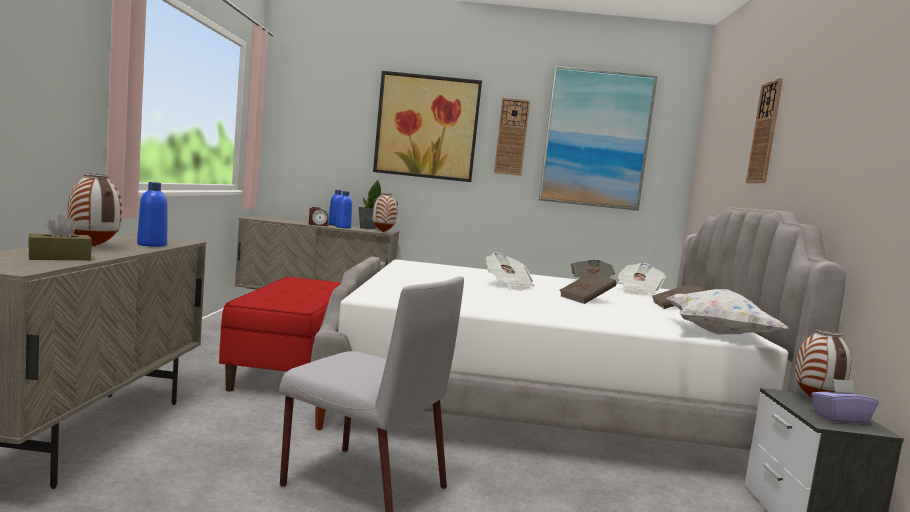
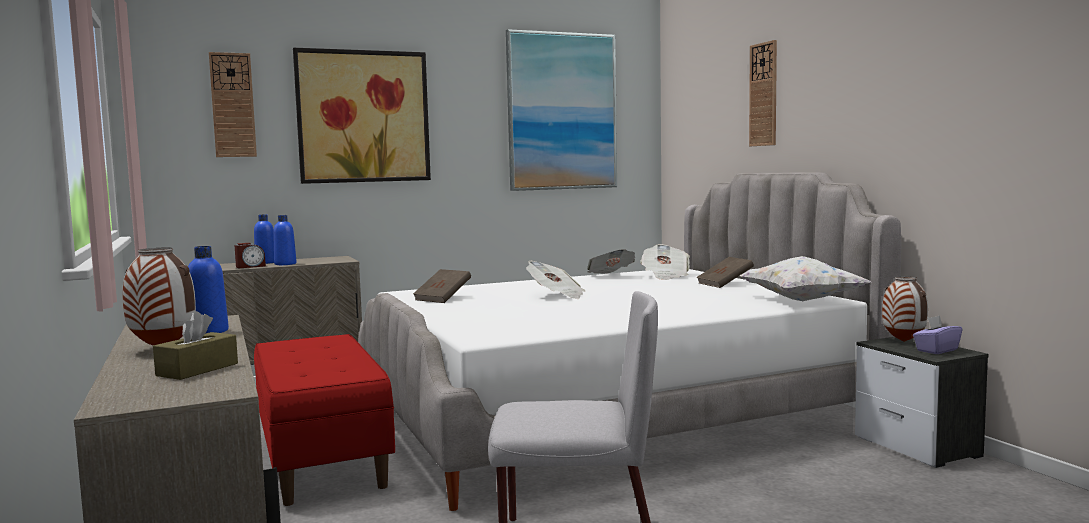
camera: 25 degrees left, 0 degrees up
potted plant [358,180,381,229] -> none
vase [372,193,398,232] -> none
wall clock [494,98,530,176] -> wall clock moved to [209,52,257,157]
brown book [560,273,617,304] -> brown book moved to [413,269,471,303]

